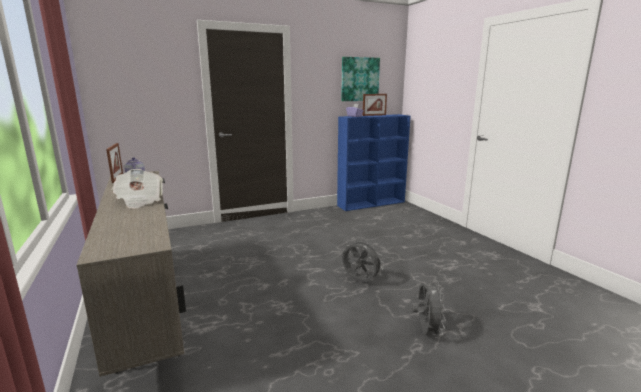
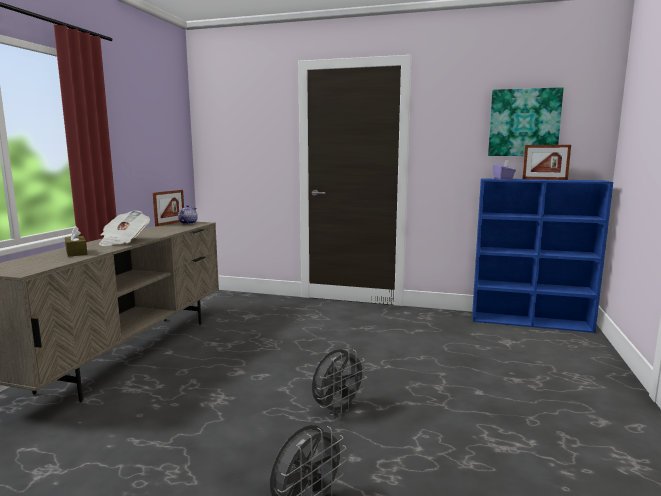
camera: 40 degrees right, 5 degrees down
grey fan [342,239,384,282] -> grey fan turned 60 degrees clockwise [312,349,367,416]
none -> brown tissue box [65,226,87,257]

